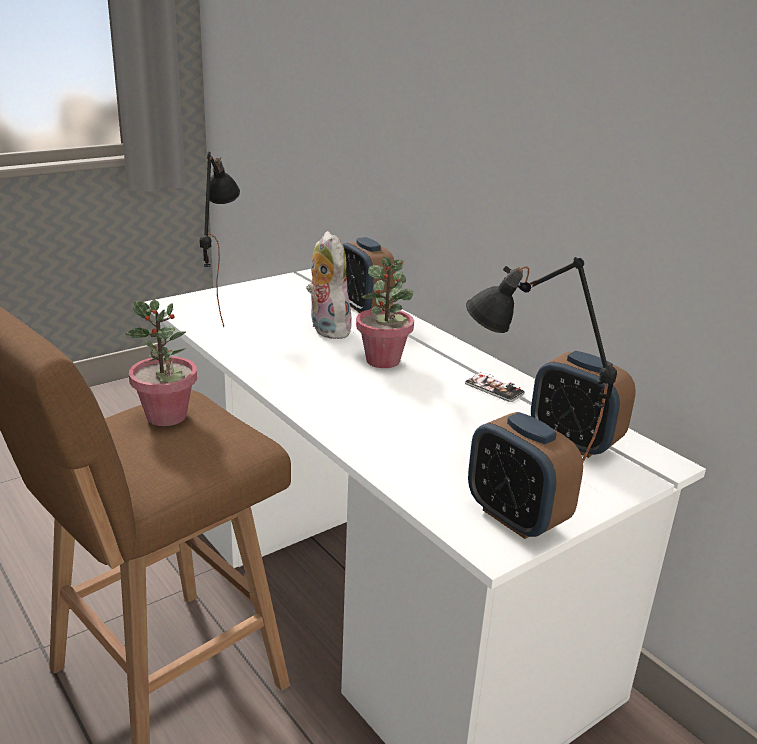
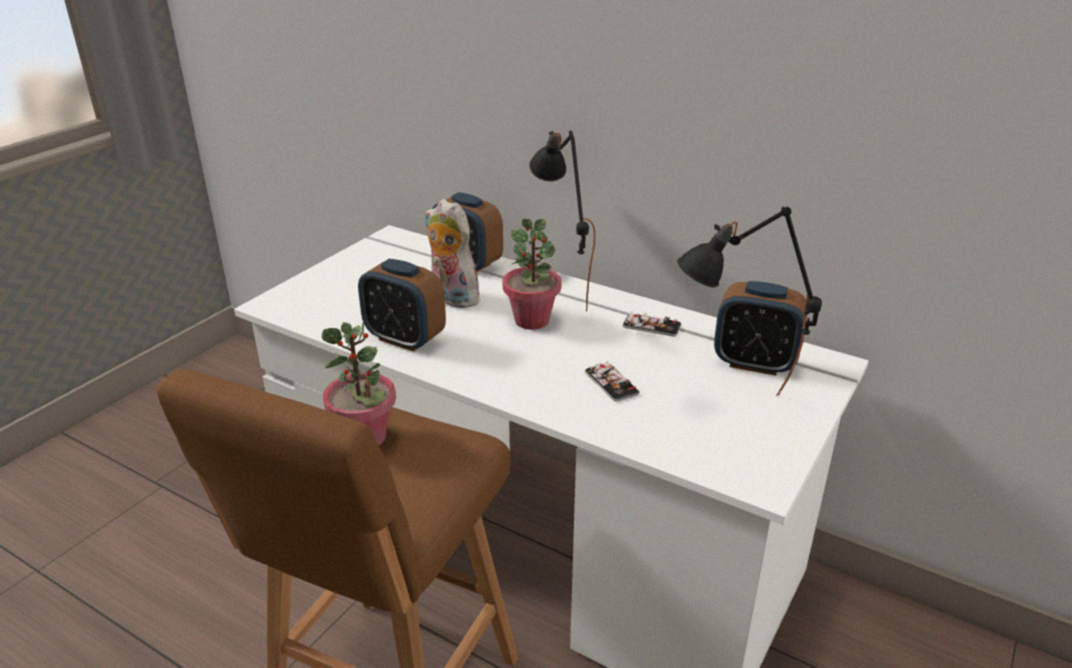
camera: 20 degrees left, 5 degrees up
black table lamp [199,152,240,327] -> black table lamp moved to [529,130,595,311]
alarm clock [468,412,583,539] -> alarm clock moved to [358,259,446,351]
none -> phone [585,361,640,402]

